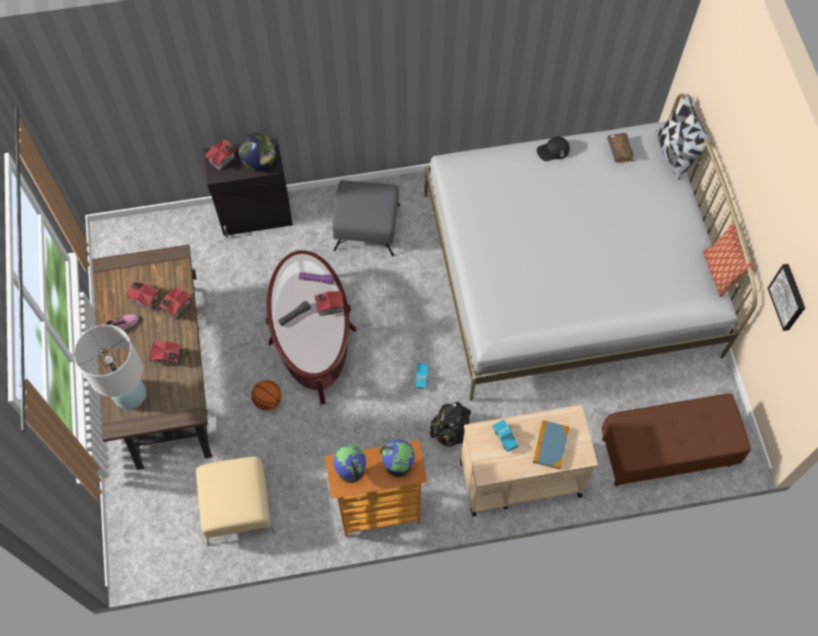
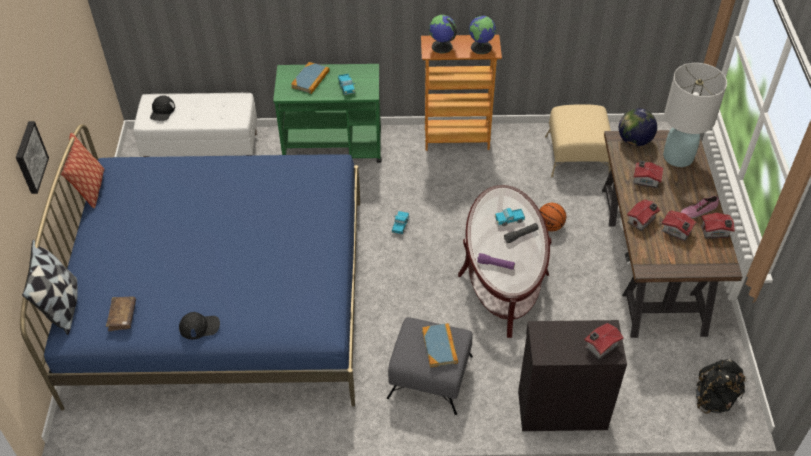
camera: 170 degrees left, 15 degrees down
globe [238,133,276,171] -> globe moved to [619,108,657,146]
toy house [315,291,344,316] -> toy house moved to [701,213,735,239]
white bed [424,94,758,401] -> blue bed [20,124,360,410]
black backpack [430,402,471,446] -> black backpack moved to [696,359,747,414]
beige cart [460,405,598,516] -> green cart [273,64,381,163]
brown bench [601,394,751,486] -> white bench [133,93,257,157]
picture [768,264,805,331] -> picture moved to [16,121,49,194]
none -> black cap [150,95,175,121]
none -> book [422,323,458,367]
none -> toy truck [495,208,525,226]

